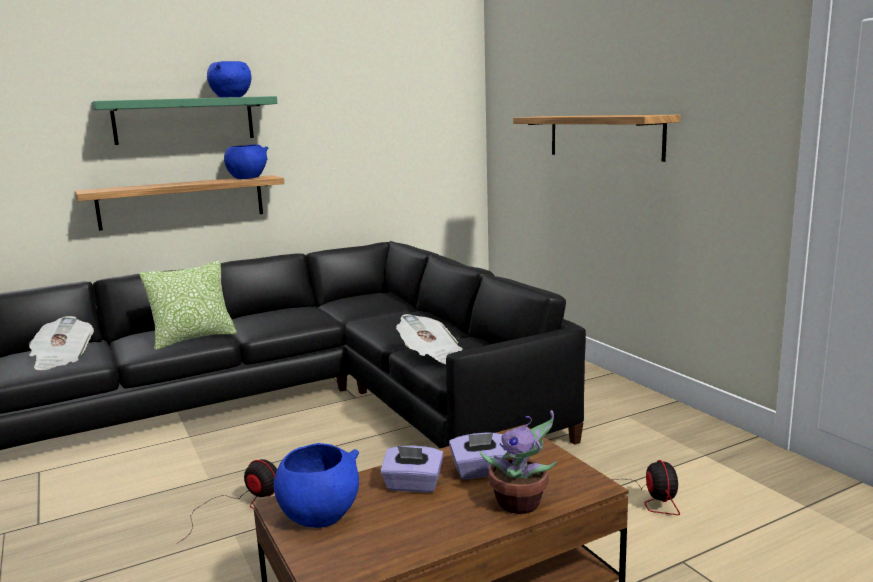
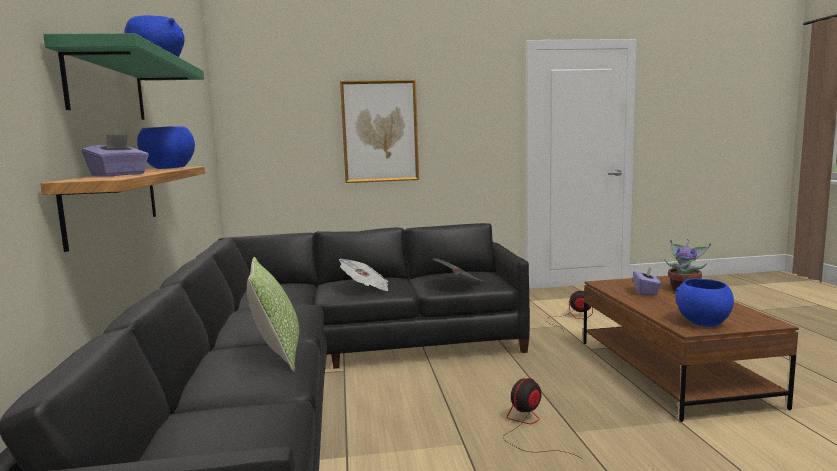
camera: 70 degrees left, 5 degrees down
newspaper [29,316,94,371] -> newspaper moved to [339,259,388,291]
purple tissue box [380,446,444,493] -> purple tissue box moved to [82,135,149,176]
shelf [513,115,681,162] -> picture [340,80,419,183]

